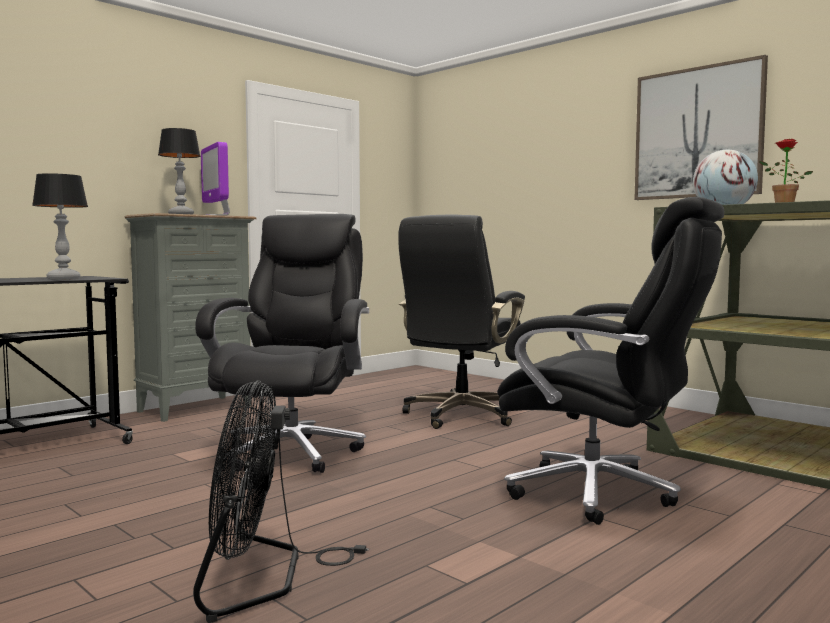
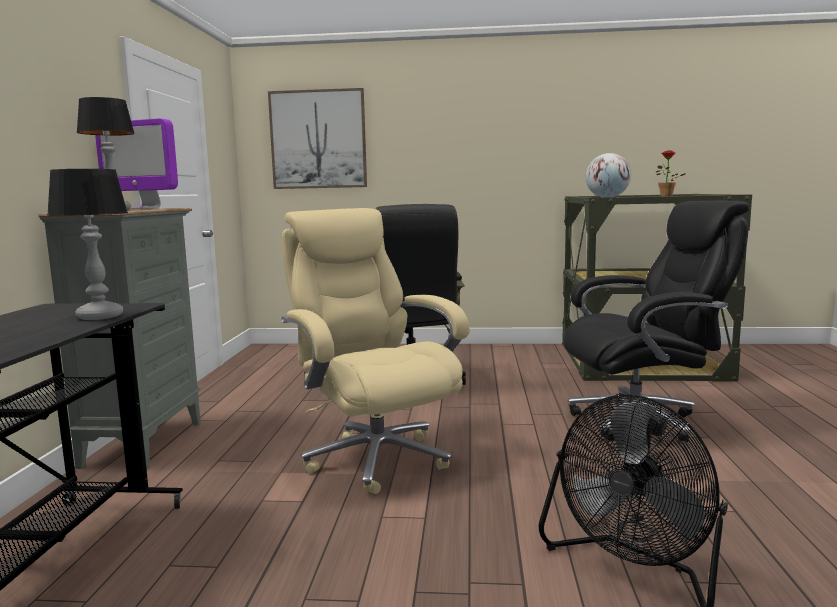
camera: 40 degrees left, 5 degrees up
black office chair [195,214,369,473] -> beige office chair [282,208,470,494]
picture [634,55,768,200] -> picture moved to [268,88,367,189]

